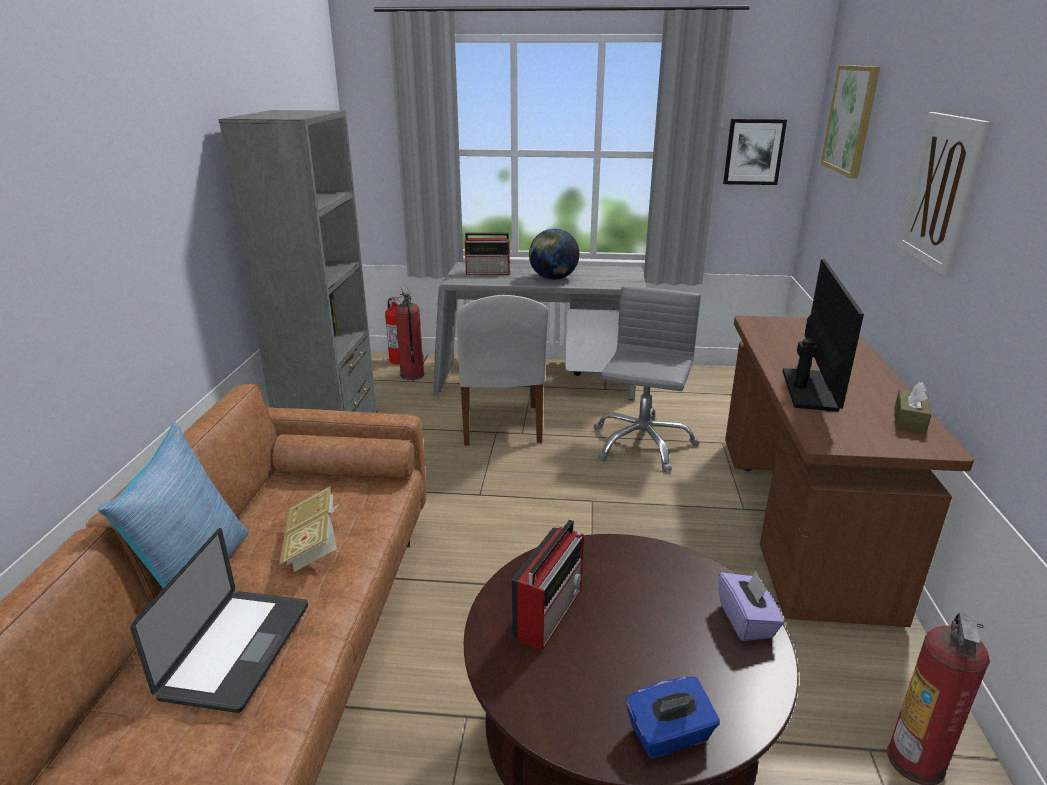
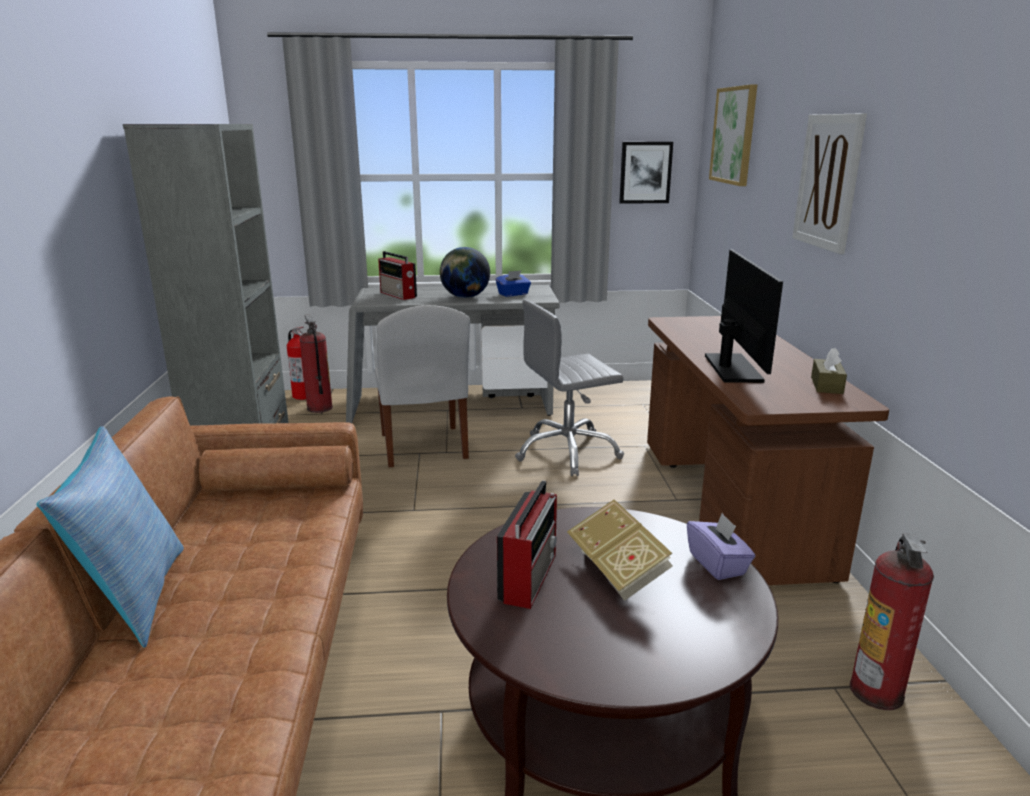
camera: 10 degrees left, 5 degrees down
laptop [130,528,308,713] -> none
book [279,486,339,572] -> book moved to [567,499,673,601]
radio [465,233,512,275] -> radio turned 60 degrees clockwise [378,251,417,300]
grey office chair [593,286,701,472] -> grey office chair turned 120 degrees counterclockwise [515,300,624,476]
blue tissue box [626,677,720,758] -> blue tissue box moved to [496,270,531,297]

